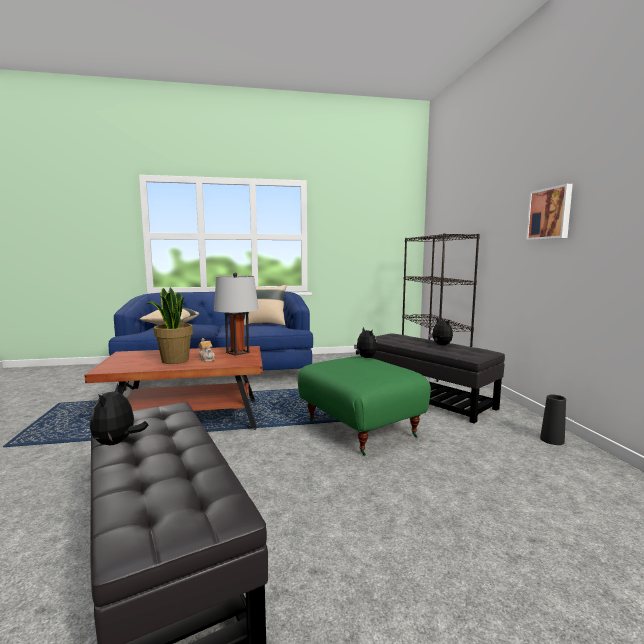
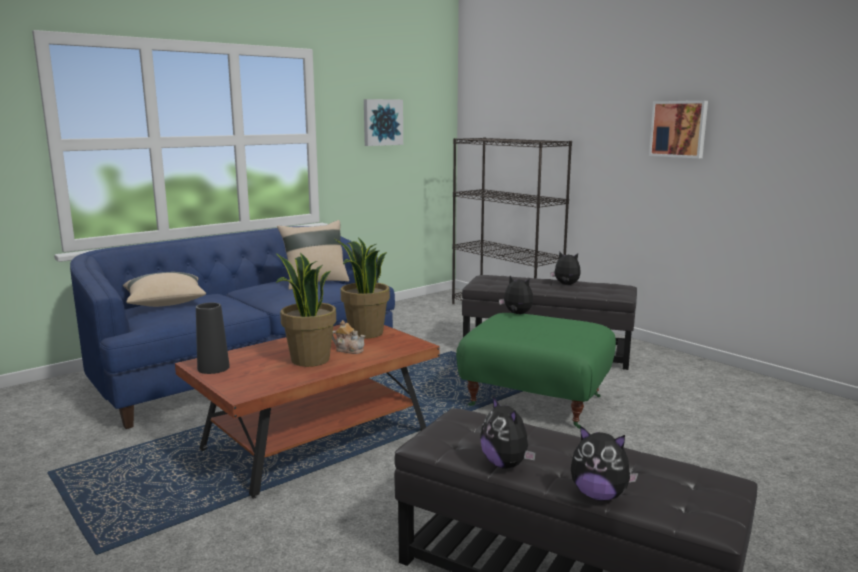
camera: 30 degrees left, 5 degrees up
grey table lamp [214,272,259,356] -> potted plant [335,237,390,339]
black vase [540,395,566,445] -> black vase moved to [196,302,230,374]
none -> picture [364,99,403,146]
none -> plush toy [571,426,638,501]

